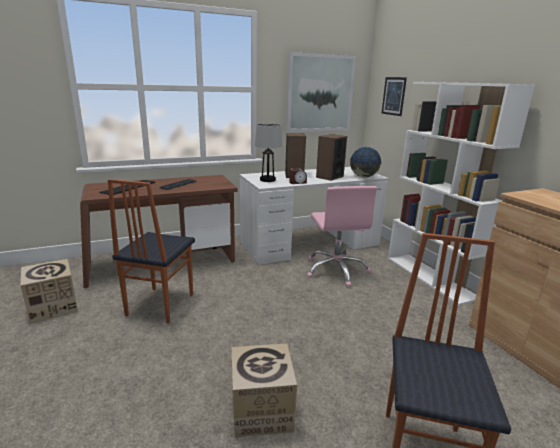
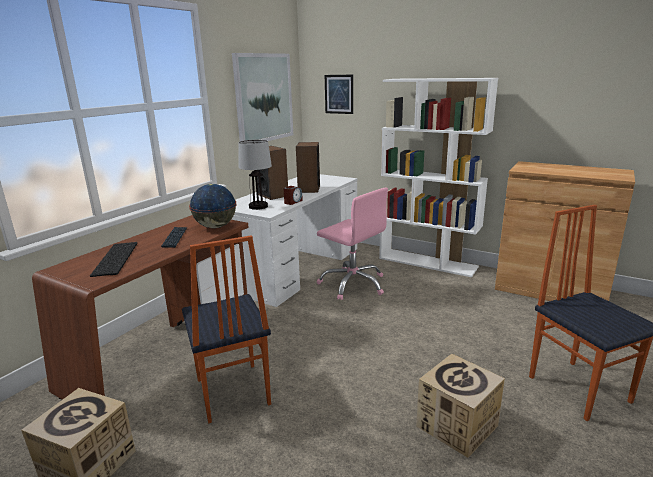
camera: 35 degrees left, 0 degrees up
globe [350,147,382,177] -> globe moved to [189,184,237,228]

